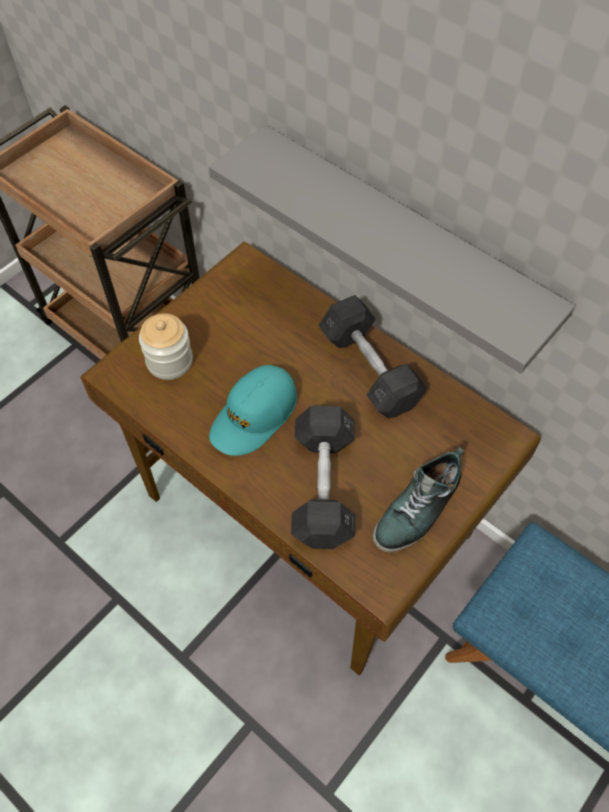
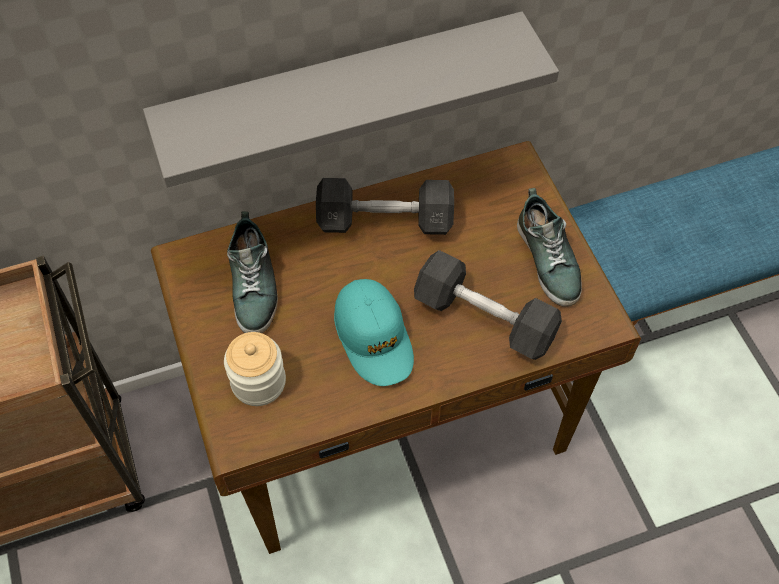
camera: 60 degrees left, 0 degrees up
none -> shoe [227,211,278,333]

